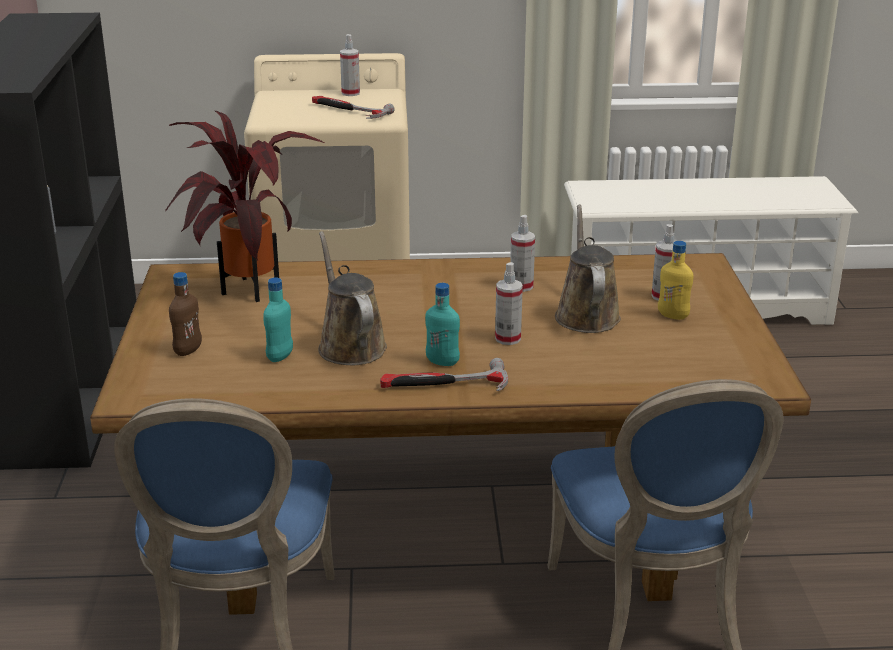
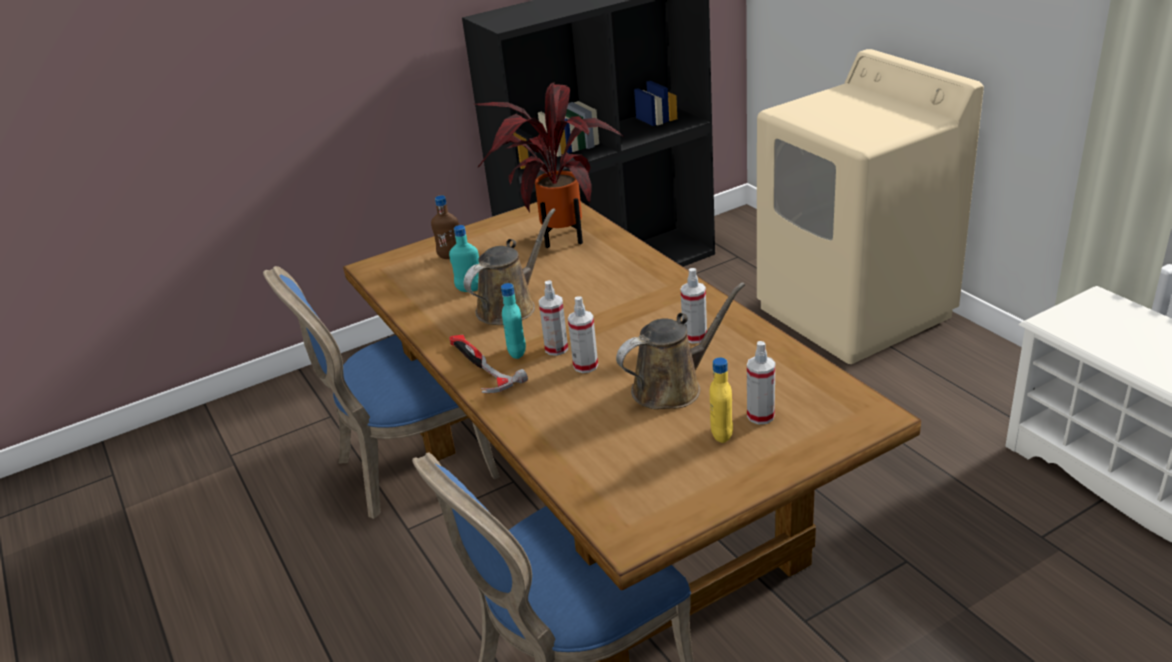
camera: 65 degrees right, 5 degrees up
hammer [312,96,395,119] -> none
spray bottle [340,34,360,96] -> spray bottle moved to [539,280,568,356]

